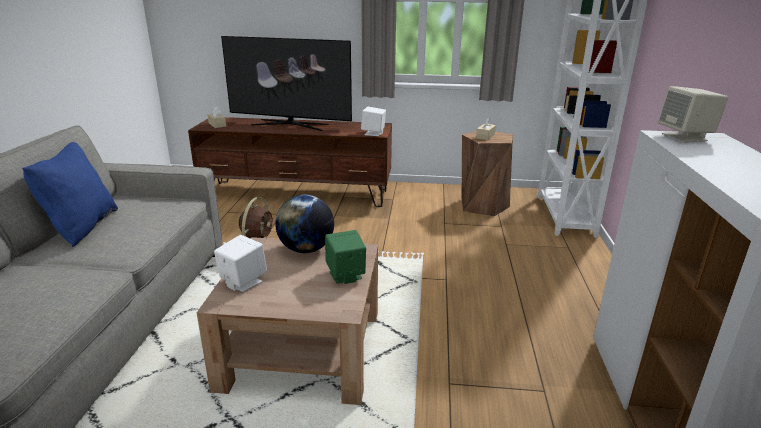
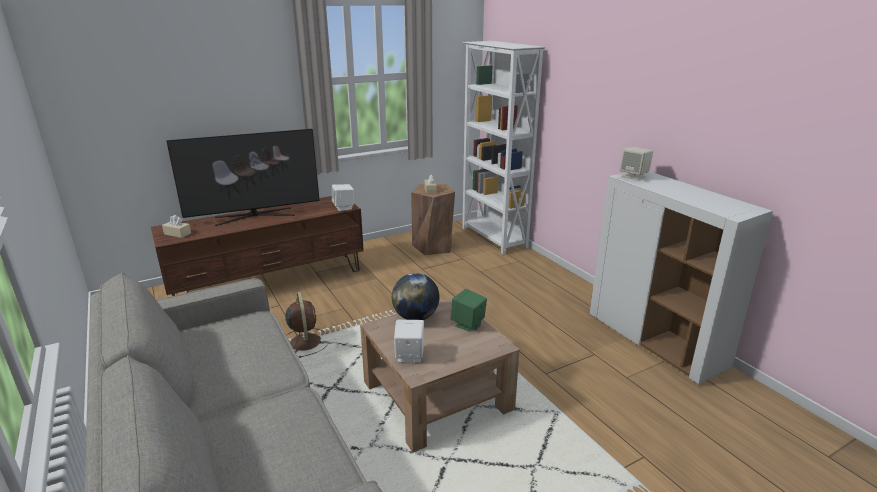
camera: 35 degrees left, 0 degrees up
blue pillow [22,142,118,247] -> none

